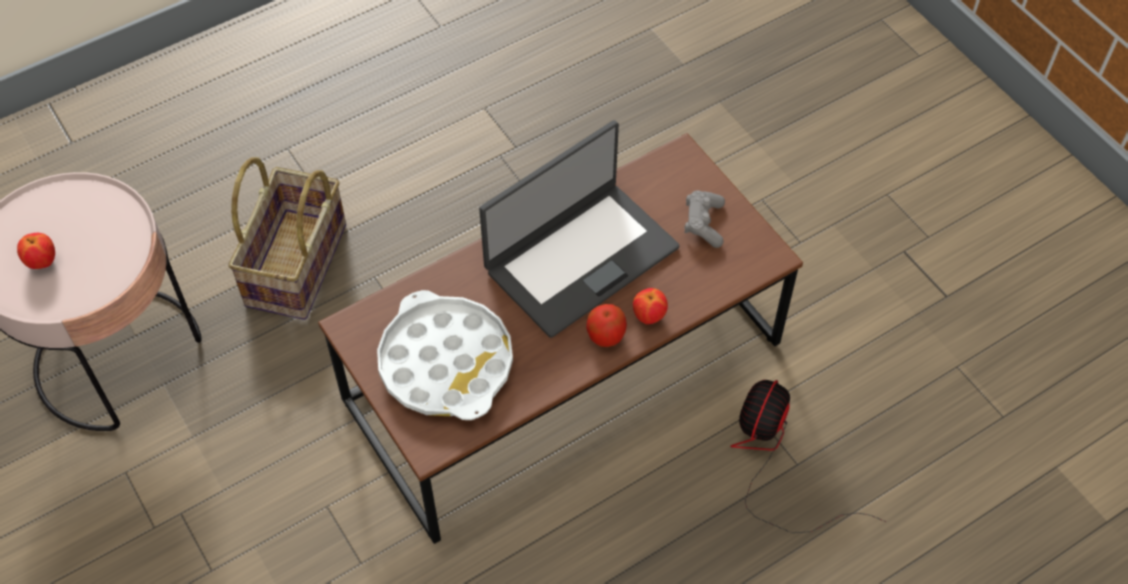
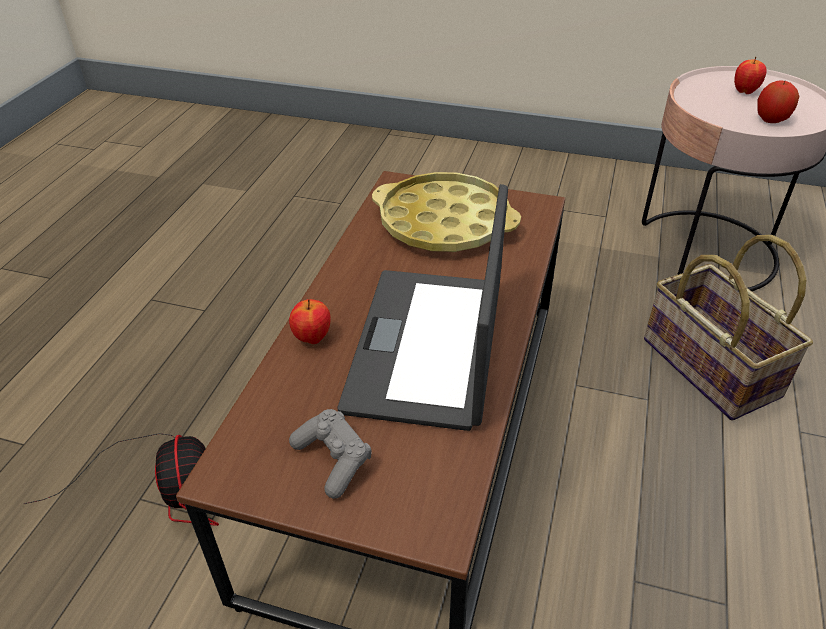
camera: 140 degrees right, 15 degrees down
white tray [377,290,513,420] -> yellow tray [372,172,521,252]
apple [586,304,627,347] -> apple moved to [757,80,800,123]

